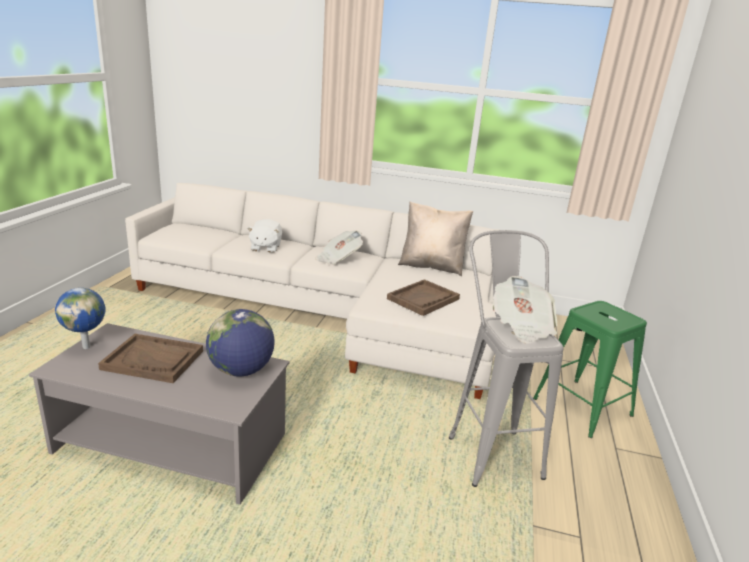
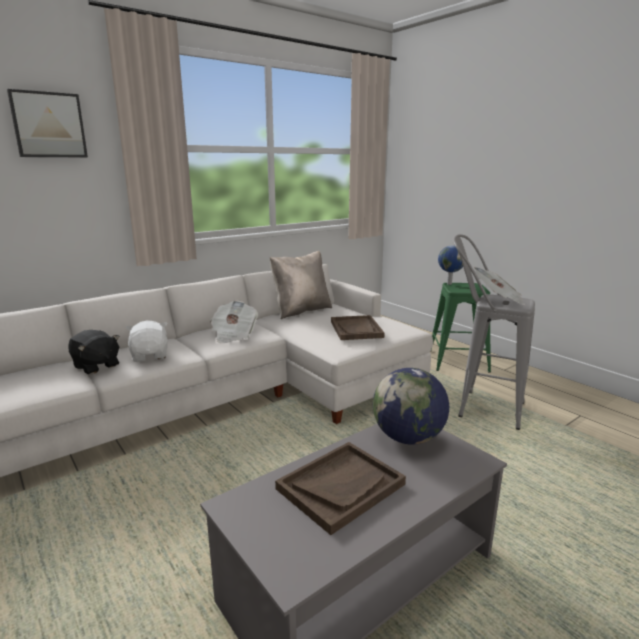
camera: 50 degrees left, 5 degrees down
globe [55,288,106,349] -> globe moved to [438,245,463,285]
white plush toy [247,219,282,253] -> white plush toy turned 150 degrees counterclockwise [126,321,168,362]
none -> picture [7,89,88,157]
none -> black plush toy [68,330,120,374]

